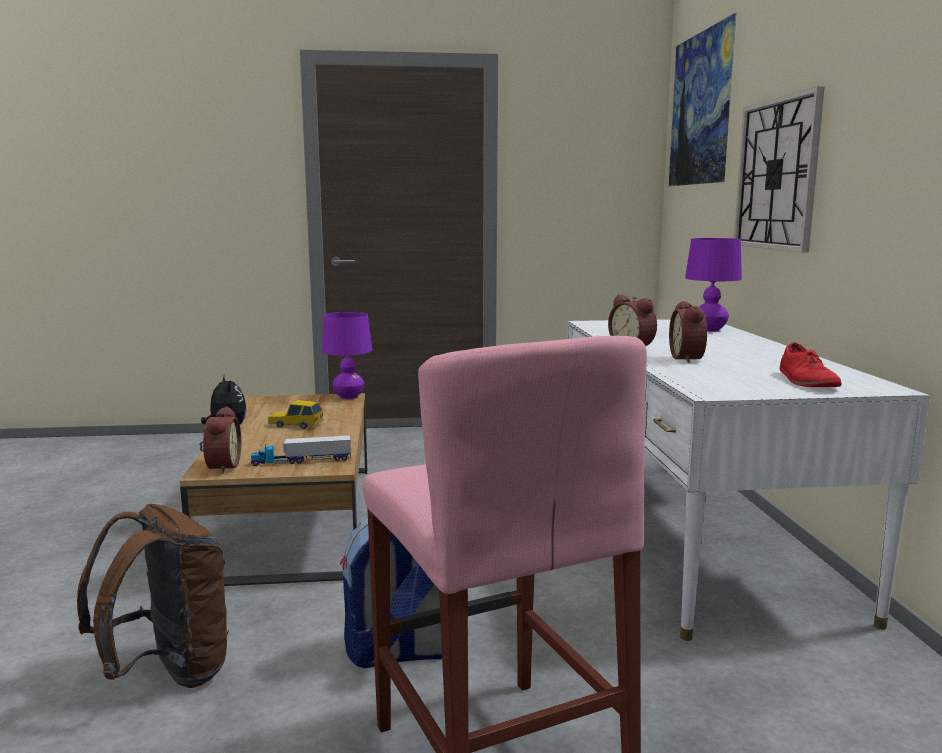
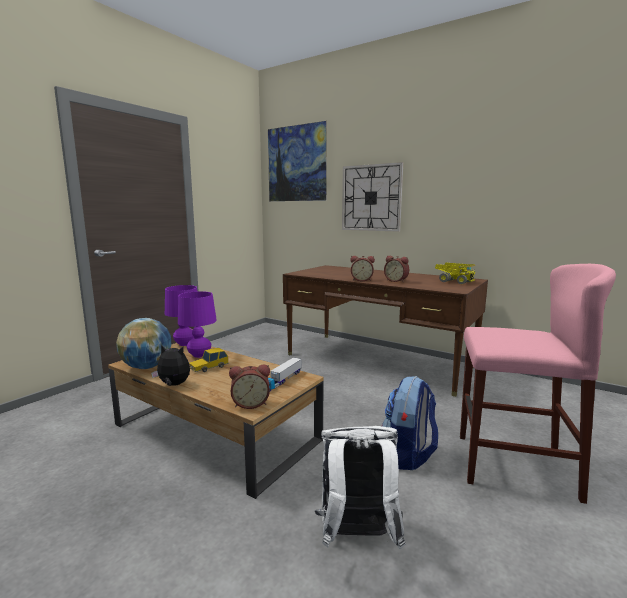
camera: 50 degrees left, 0 degrees up
brown backpack [77,504,230,688] -> white backpack [315,426,406,549]
alarm clock [199,406,241,474] -> alarm clock turned 135 degrees clockwise [229,365,270,409]
white desk [567,319,930,641] -> brown desk [283,265,488,397]
purple table lamp [685,238,742,332] -> purple table lamp moved to [178,291,217,358]
red shoe [779,343,842,387] -> toy truck [435,262,476,284]
none -> globe [116,318,171,369]

